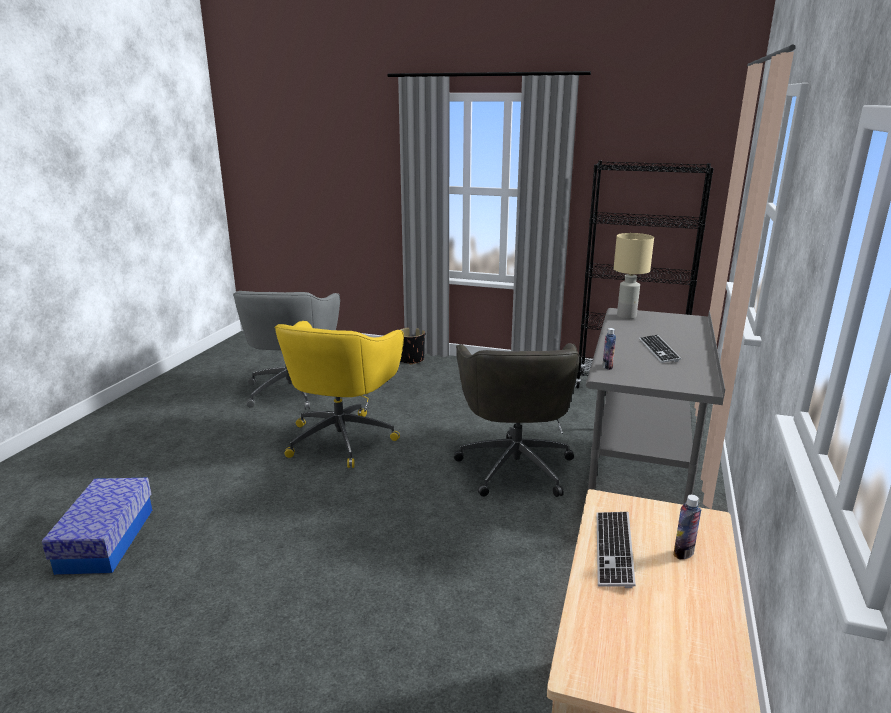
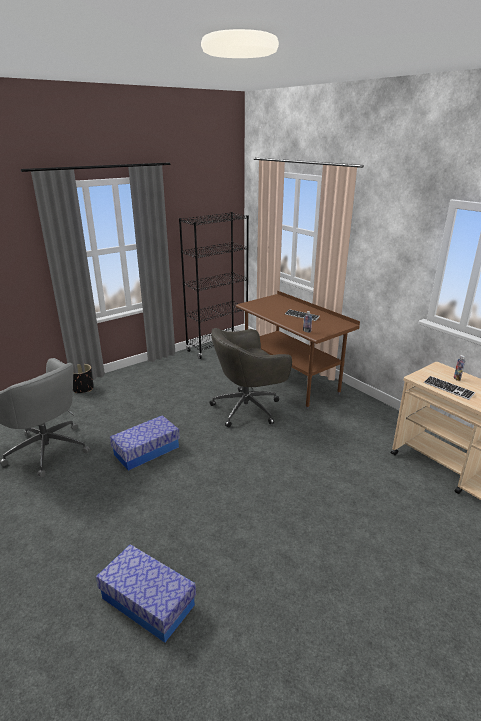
camera: 55 degrees left, 5 degrees up
yellow office chair [275,321,404,468] -> storage box [110,415,180,471]
grey office chair [454,343,580,497] -> grey office chair turned 120 degrees clockwise [209,328,292,427]
grey desk [586,308,725,504] -> brown desk [236,291,360,409]
beige table lamp [614,233,654,319] -> none

